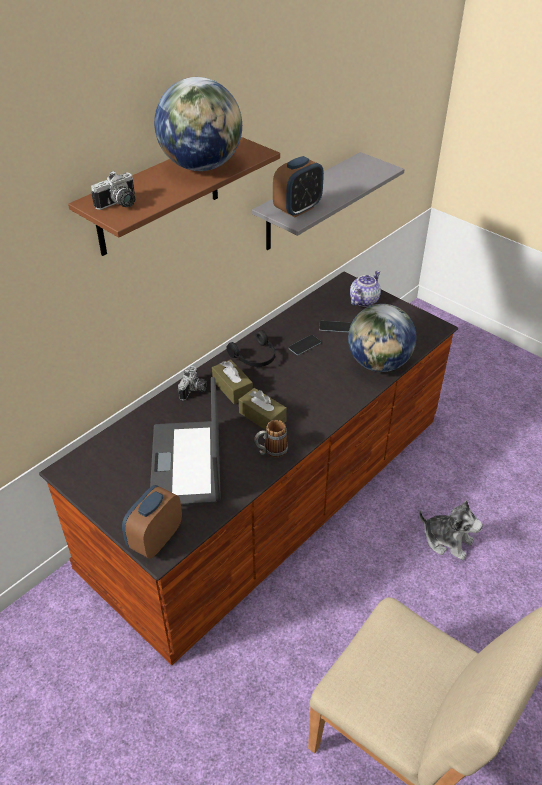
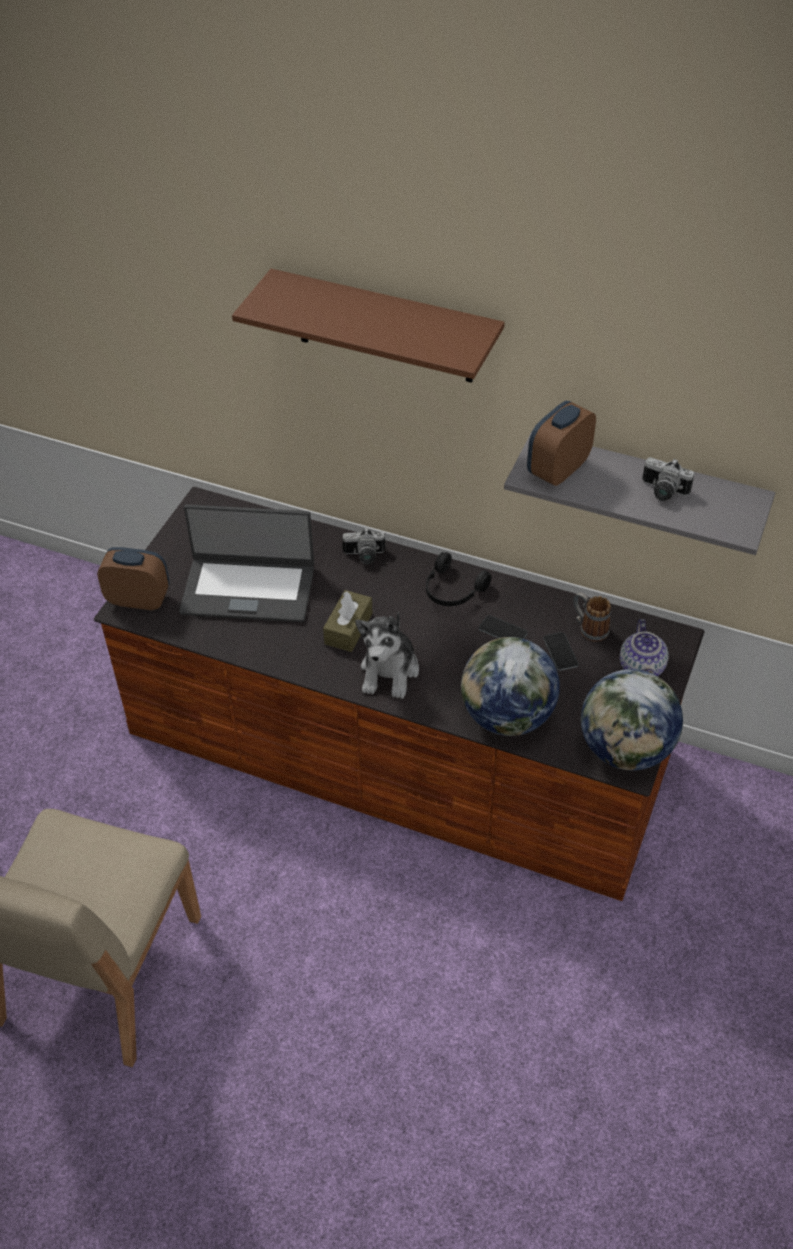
camera: 70 degrees right, 5 degrees up
camera [91,171,135,210] -> camera moved to [642,457,694,501]
laptop [150,377,221,506] -> laptop turned 150 degrees counterclockwise [179,504,314,622]
globe [154,77,242,171] -> globe moved to [581,669,683,770]
brown tissue box [212,359,253,404] -> none
mug [254,420,288,457] -> mug moved to [573,593,611,642]
alarm clock [273,156,324,217] -> alarm clock turned 105 degrees clockwise [527,401,596,486]
teapot [350,271,381,307] -> teapot turned 75 degrees clockwise [620,619,669,676]
plush toy [419,500,483,560] -> plush toy moved to [355,611,419,699]

